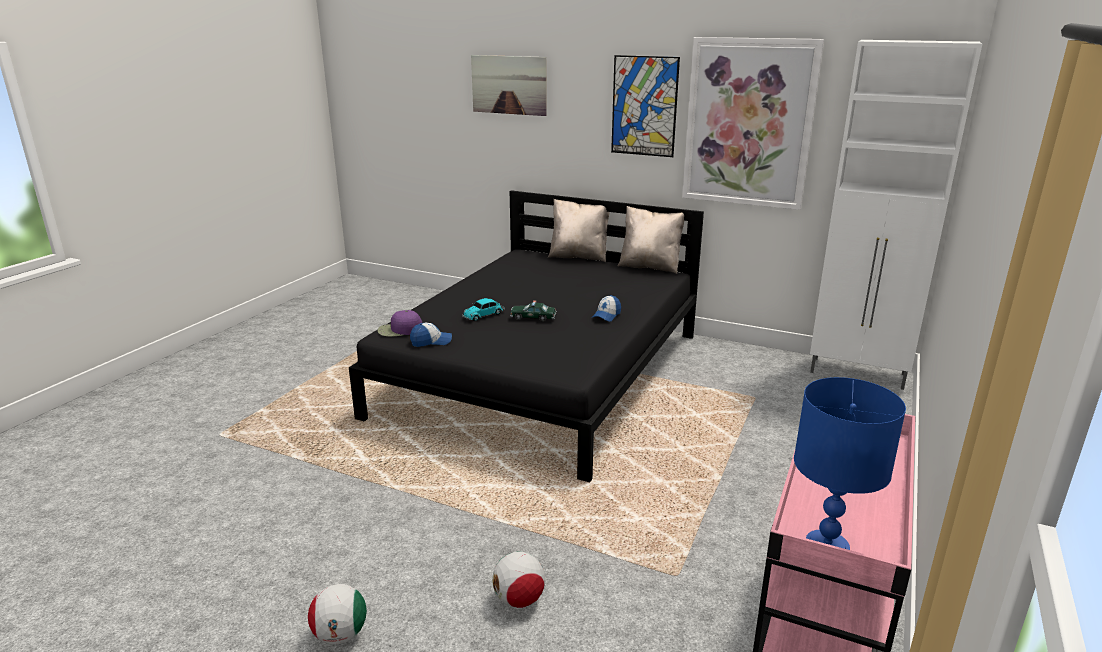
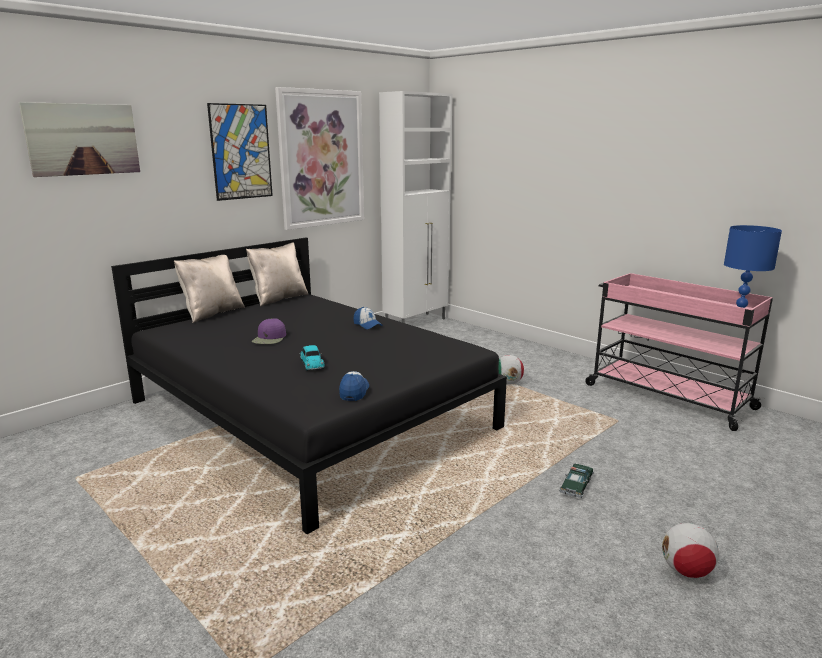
camera: 70 degrees left, 5 degrees down
purple cap [378,310,422,337] -> purple cap moved to [252,318,286,344]
football [492,552,546,608] -> football moved to [499,355,524,385]
toy car [510,300,556,322] -> toy car moved to [559,463,594,498]

